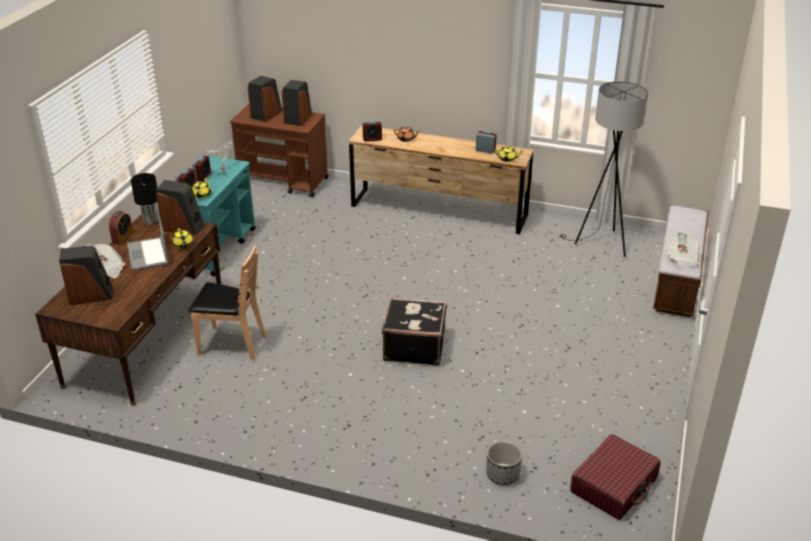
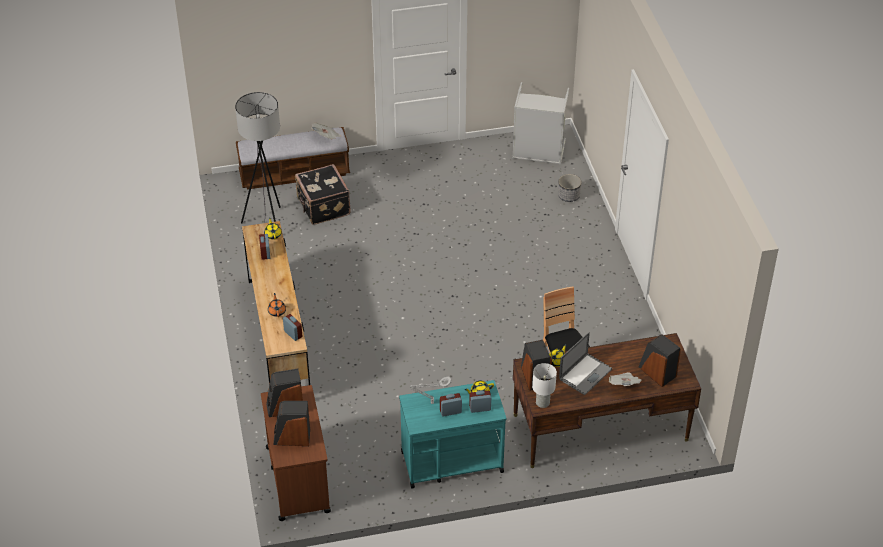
camera: 120 degrees left, 10 degrees up
alarm clock [109,211,133,245] -> none
black table lamp [131,173,158,225] -> white table lamp [532,363,557,408]
black suitcase [382,297,447,365] -> black suitcase moved to [295,164,351,225]
red suitcase [570,434,661,520] -> grey laundry basket [512,82,569,164]

